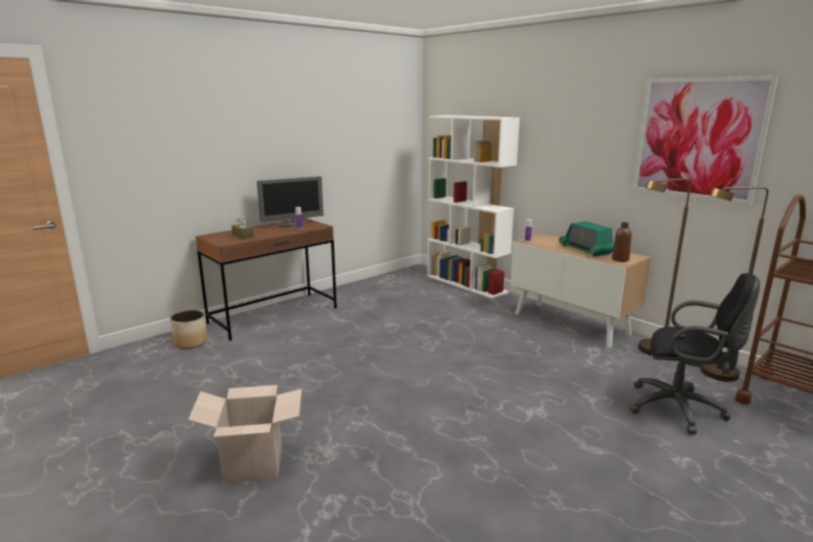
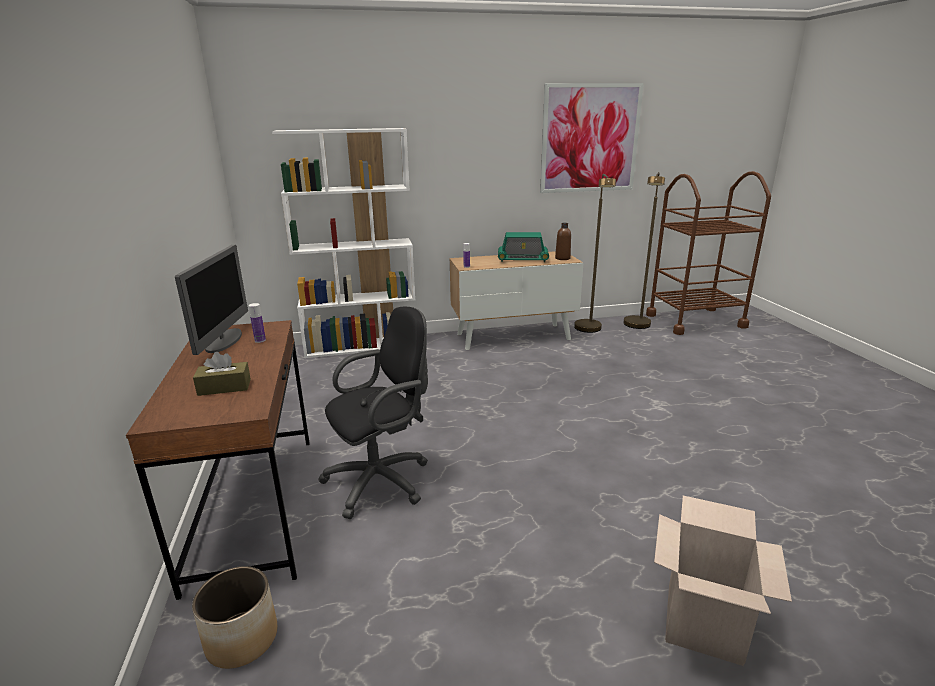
camera: 60 degrees left, 5 degrees up
black office chair [629,273,760,435] -> black office chair moved to [318,307,428,519]

